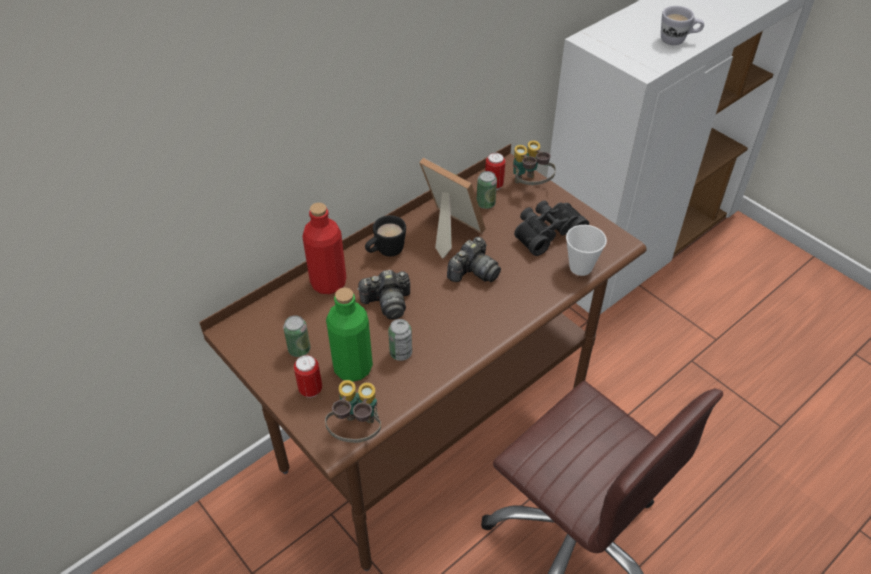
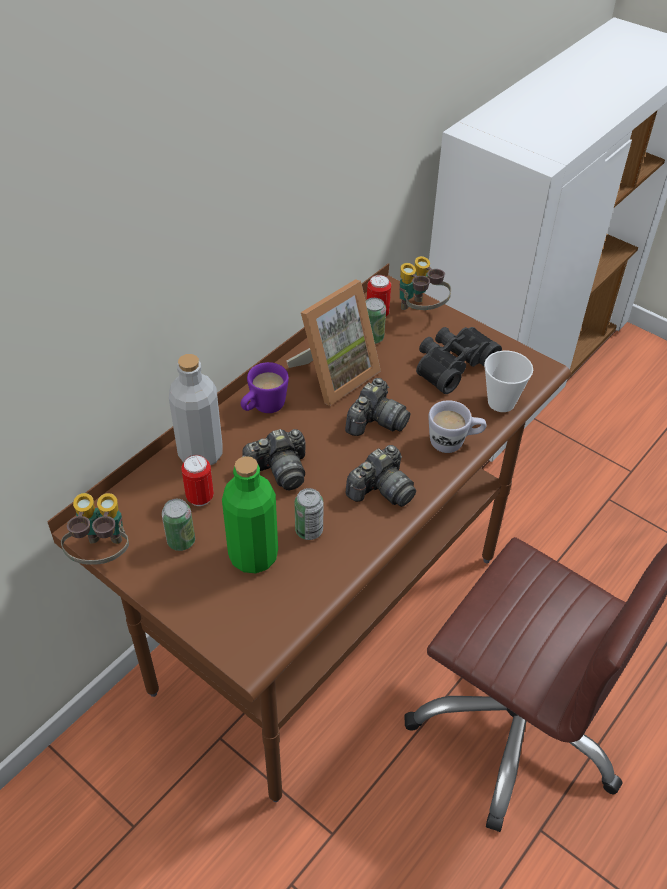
camera: 10 degrees left, 0 degrees up
can [294,355,322,398] -> can moved to [181,455,214,506]
red bottle [302,203,346,294] -> grey bottle [169,354,223,466]
binoculars [325,380,381,443] -> binoculars moved to [61,493,129,565]
black mug [365,215,406,257] -> purple mug [241,362,289,413]
picture frame [419,158,486,259] -> picture frame turned 105 degrees clockwise [287,279,381,406]
white mug [661,6,704,45] -> white mug moved to [429,400,486,453]
none -> camera [345,445,416,507]

